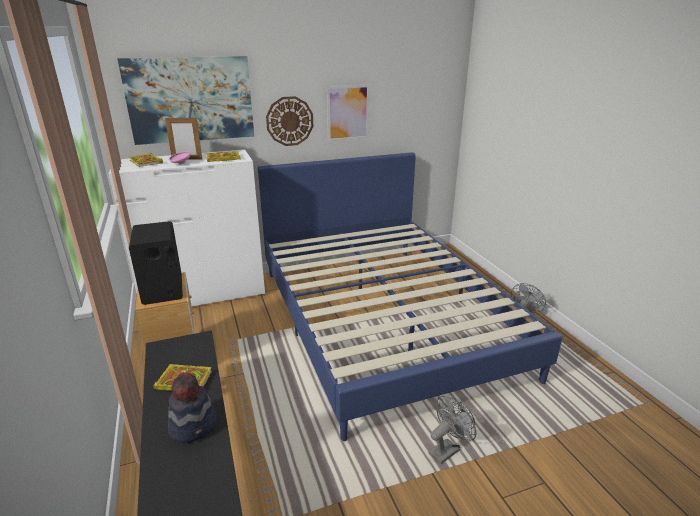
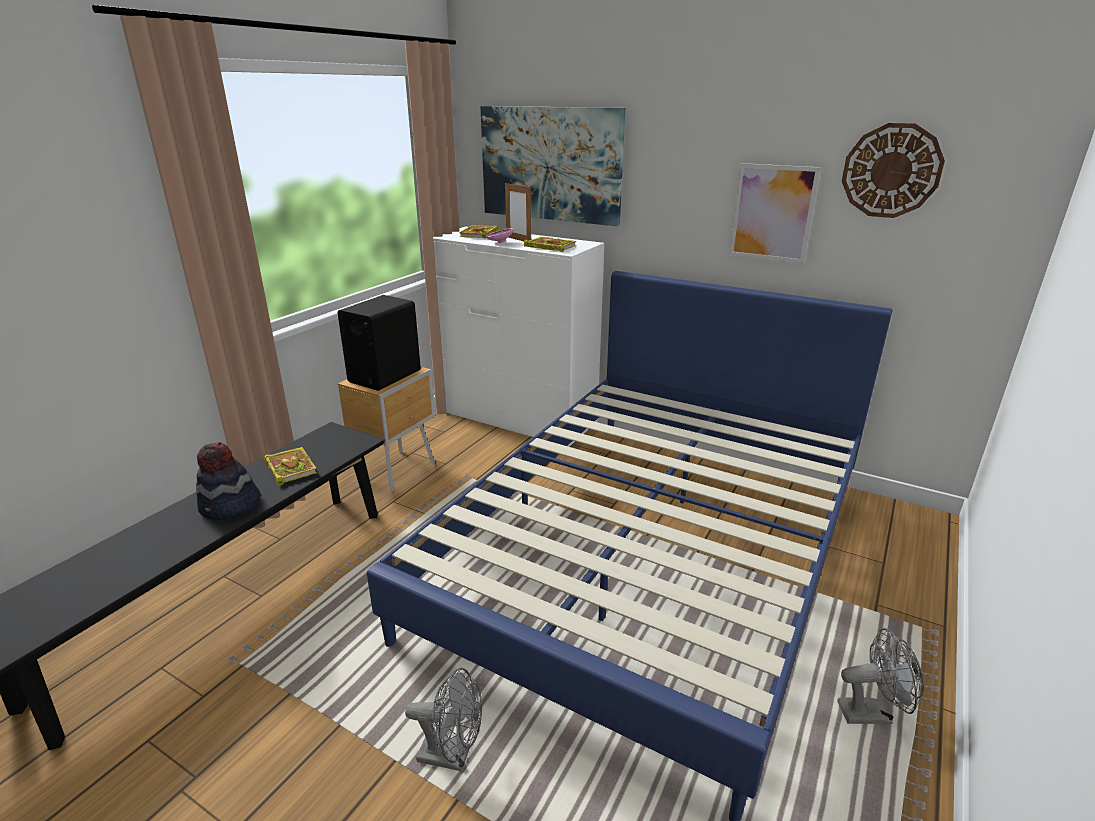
camera: 50 degrees right, 0 degrees up
wall clock [266,96,313,146] -> wall clock moved to [842,123,945,218]

